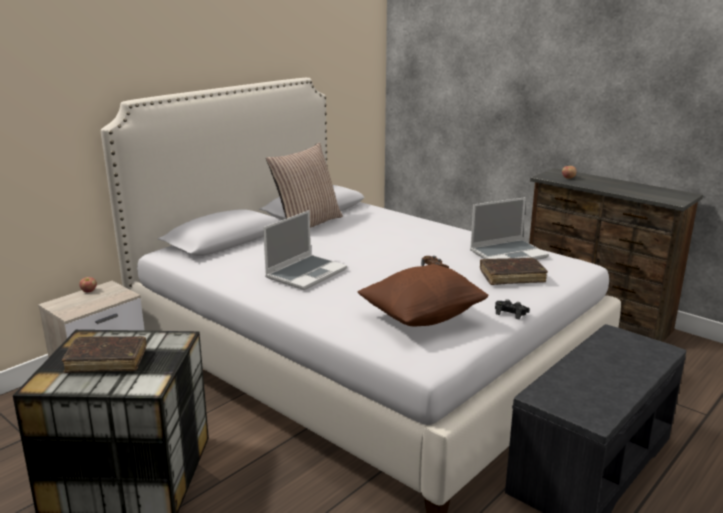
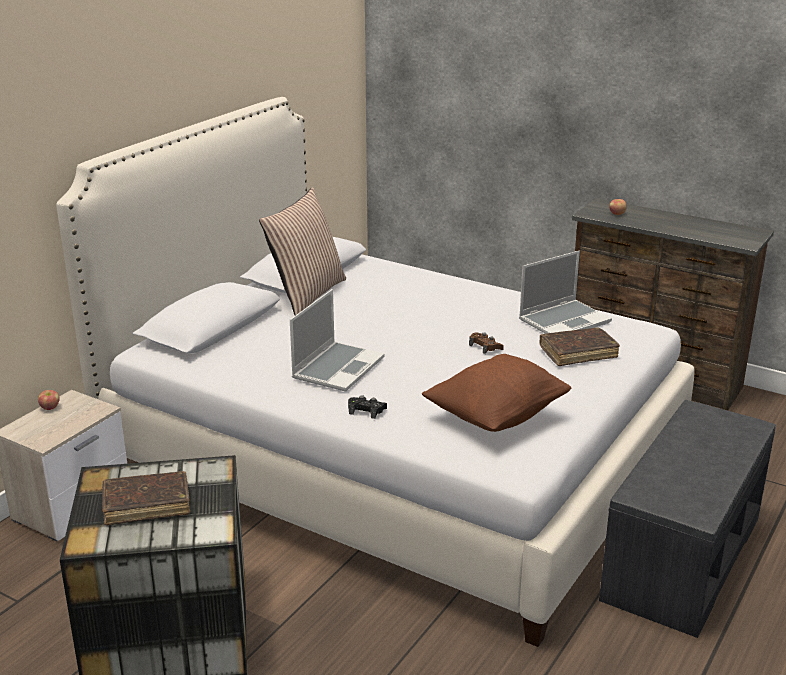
camera: 10 degrees left, 5 degrees up
black game controller [495,299,530,320] -> black game controller moved to [348,395,387,419]

